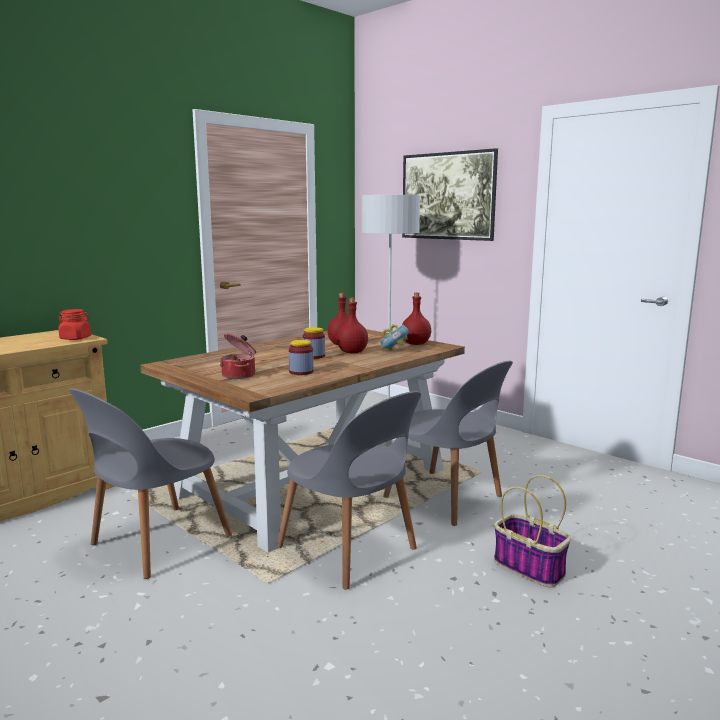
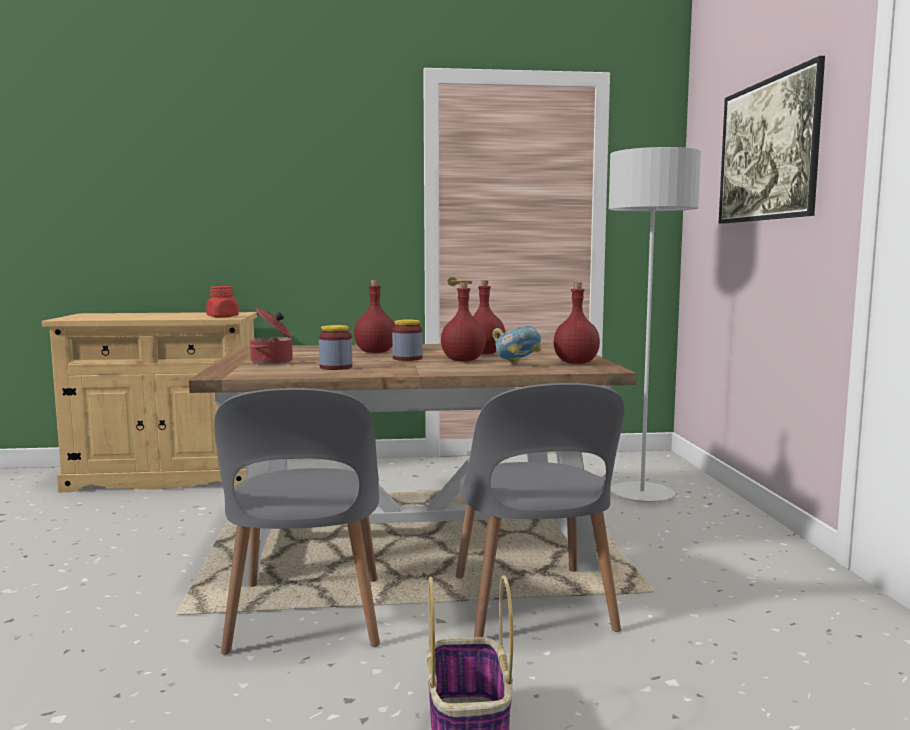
camera: 40 degrees right, 5 degrees down
grey chair [69,388,232,579] -> none
none -> red bottle [354,280,395,353]

